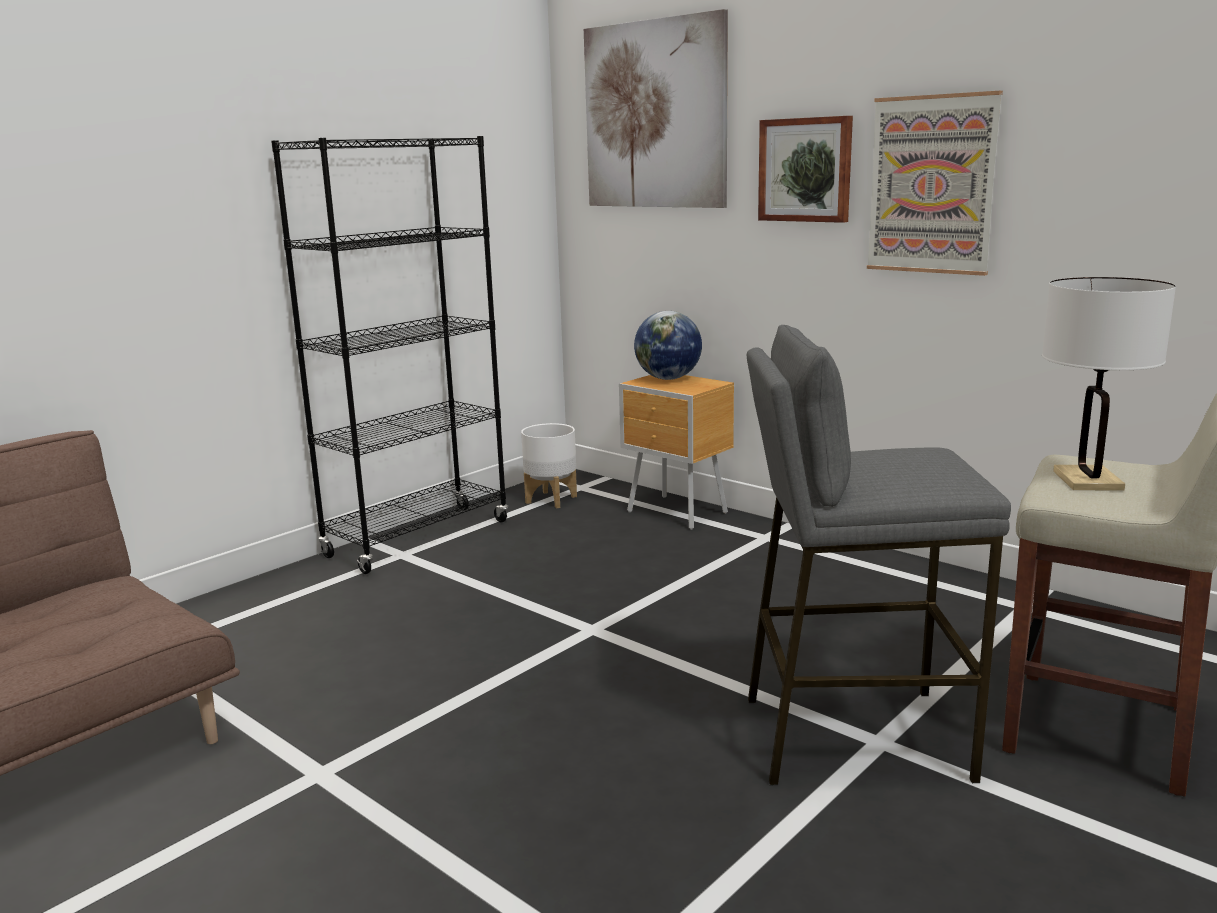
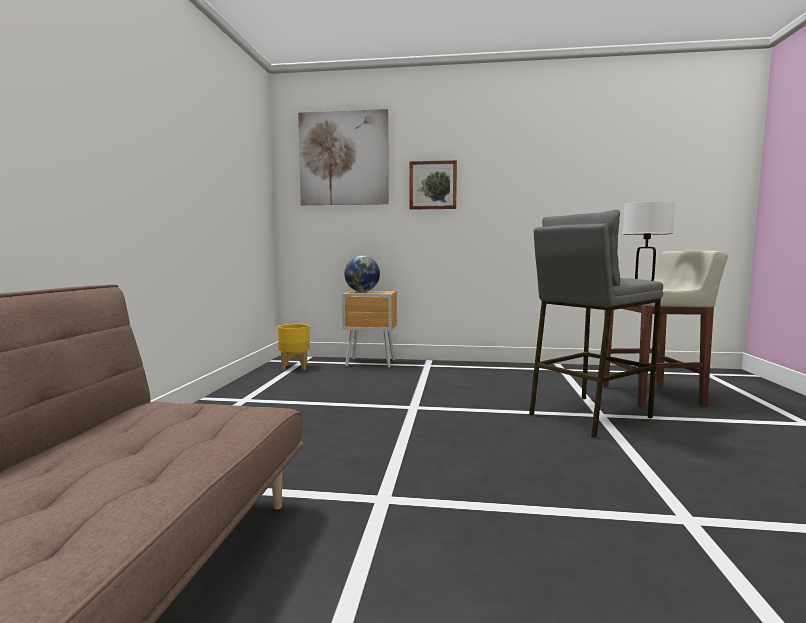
camera: 35 degrees left, 10 degrees down
black bookcase [271,136,508,574] -> none
white planter [521,423,577,508] -> yellow planter [278,324,310,371]
picture [867,91,1003,276] -> none

